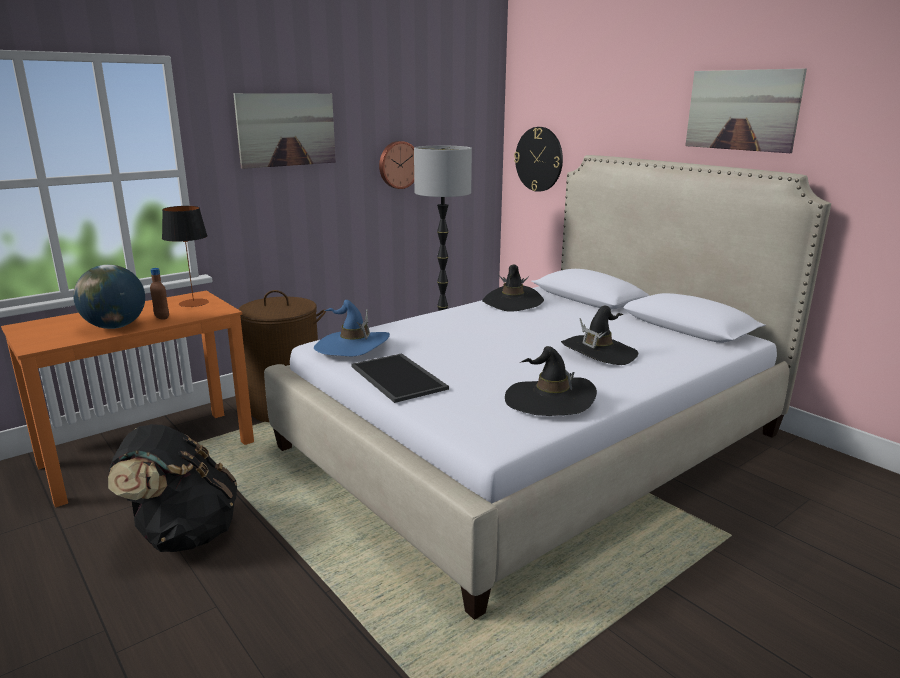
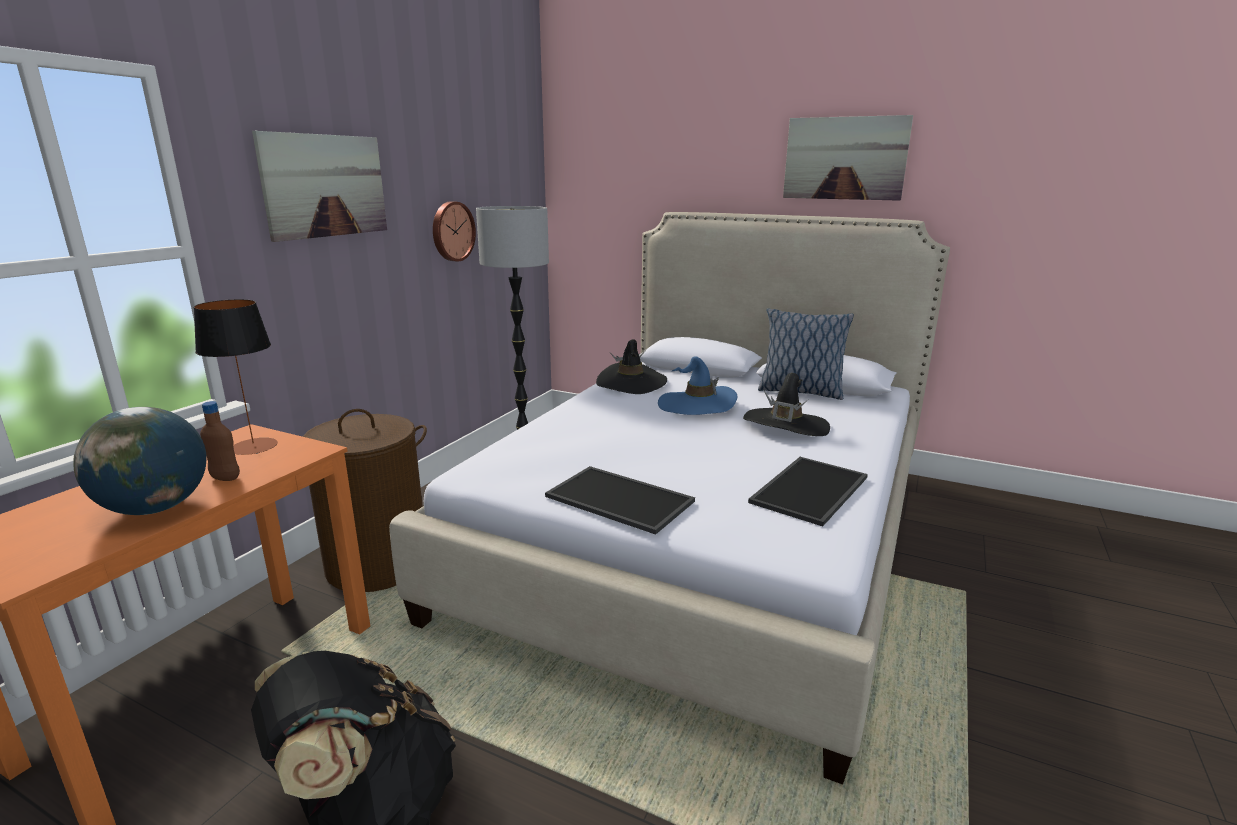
camera: 25 degrees left, 0 degrees up
blue hat [314,300,390,356] -> blue hat moved to [658,356,737,415]
black hat [505,346,597,416] -> tray [748,457,868,526]
wall clock [514,127,563,192] -> none
none -> pillow [758,308,854,400]

